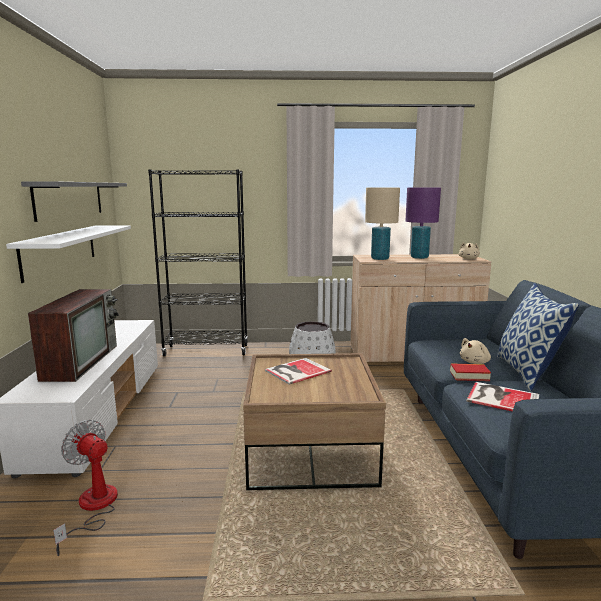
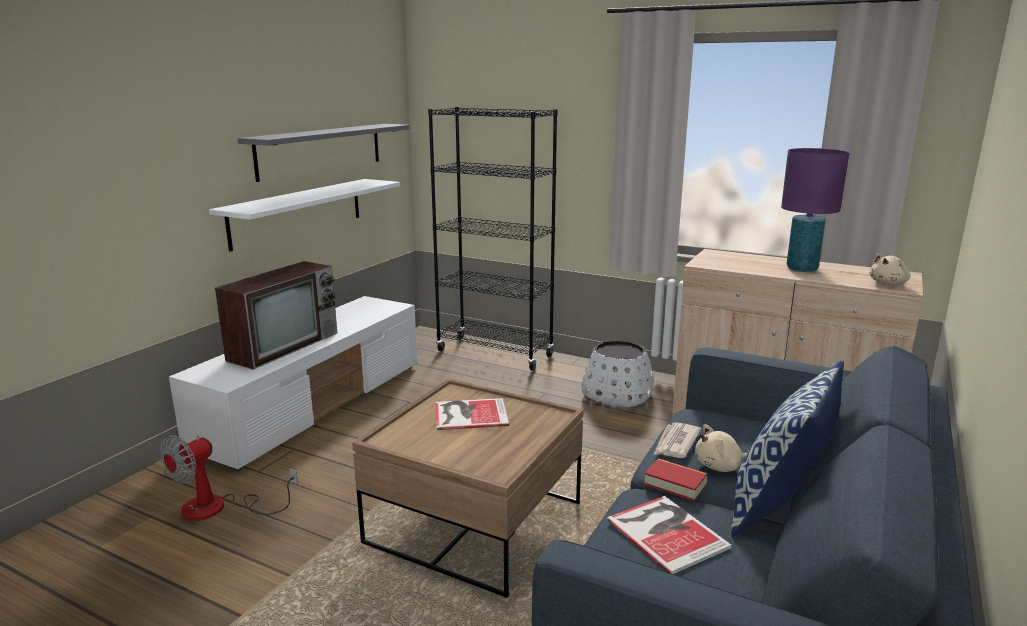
camera: 30 degrees right, 5 degrees up
fan [53,420,118,556] -> fan turned 120 degrees counterclockwise [160,435,298,521]
beige table lamp [365,188,400,260] -> none
none -> newspaper [653,423,702,458]

